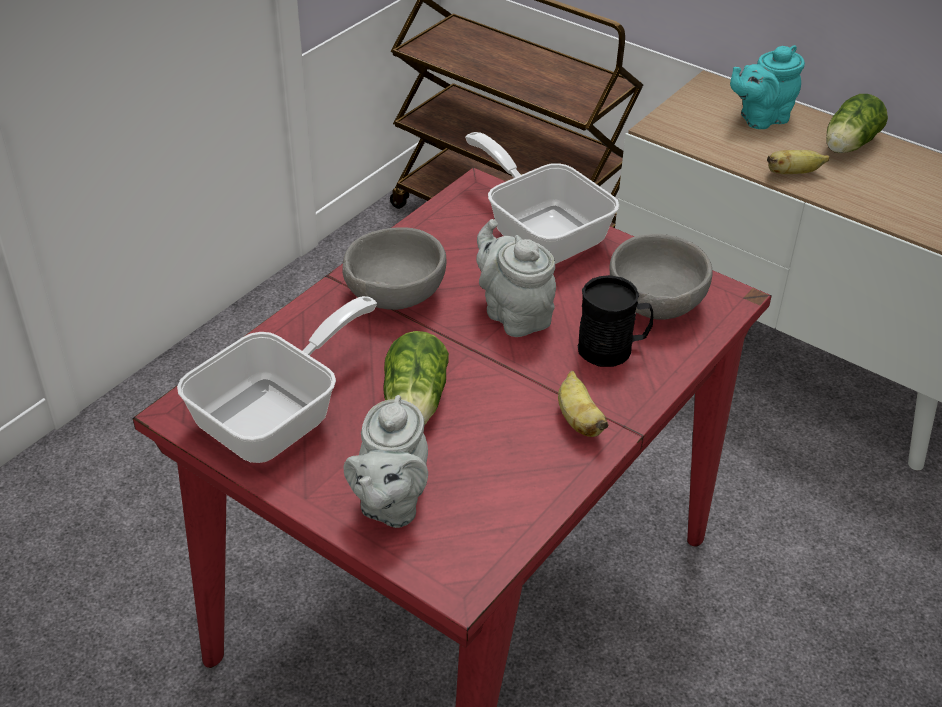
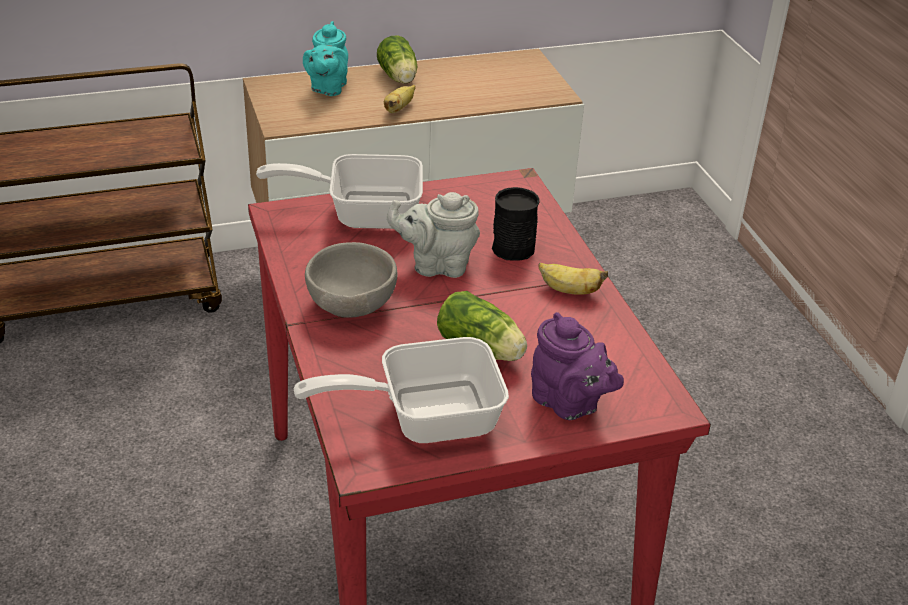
camera: 55 degrees left, 5 degrees down
frying pan [177,296,377,463] -> frying pan turned 90 degrees counterclockwise [294,337,509,443]
grey teapot [344,395,428,528] -> purple teapot [531,312,624,420]
grey bowl [609,234,713,320] -> none

